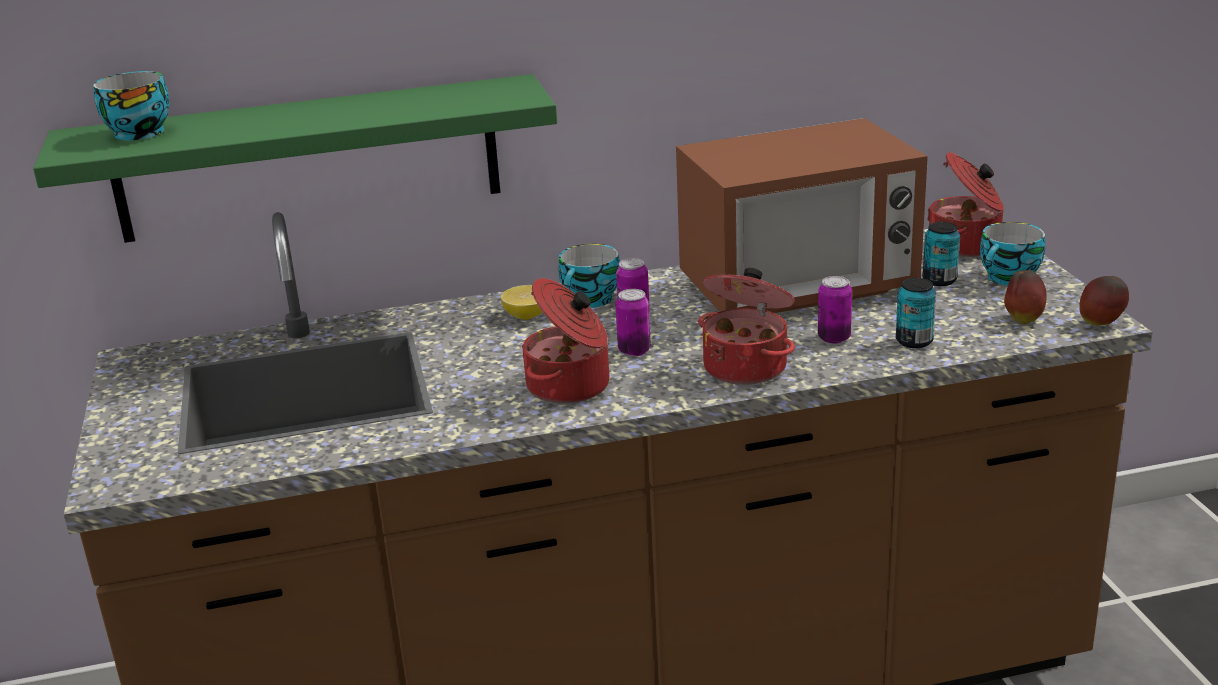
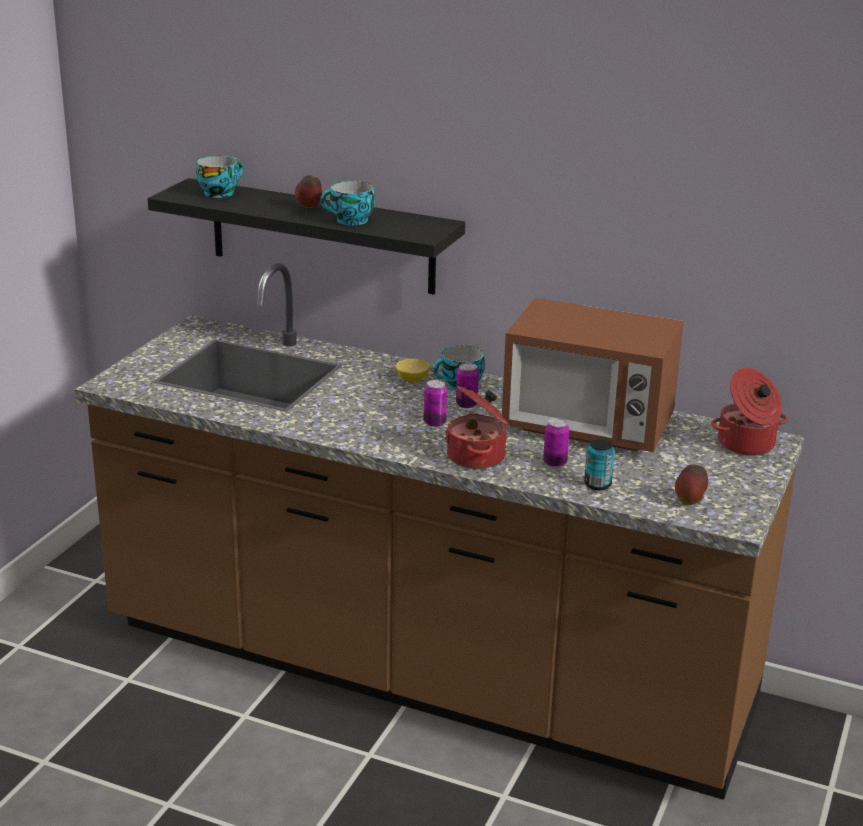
camera: 35 degrees right, 0 degrees up
green shelf [33,74,557,243] -> black shelf [148,178,465,295]
cooking pot [522,278,609,404] -> none
can [923,222,960,286] -> none
cup [980,222,1045,286] -> cup moved to [320,181,375,225]
apple [1079,276,1129,325] -> apple moved to [295,175,322,208]

